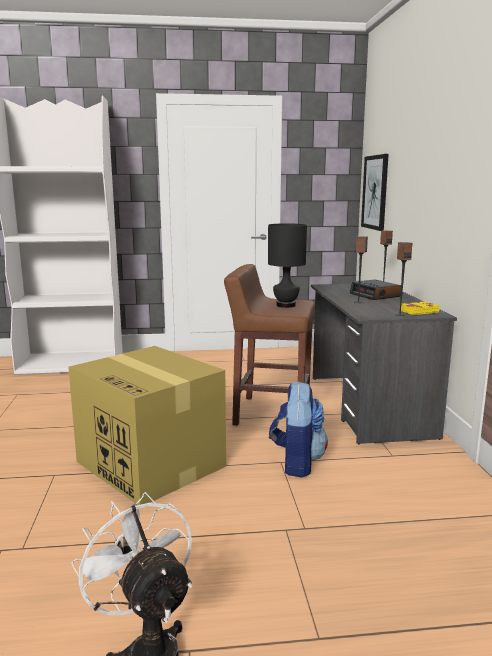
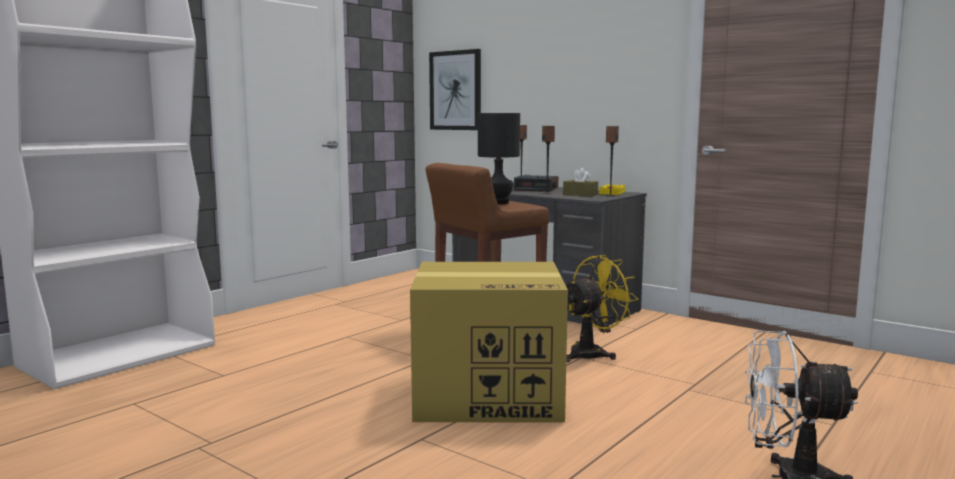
camera: 45 degrees left, 5 degrees down
backpack [269,381,328,477] -> yellow fan [566,255,639,362]
none -> brown tissue box [563,168,598,196]

